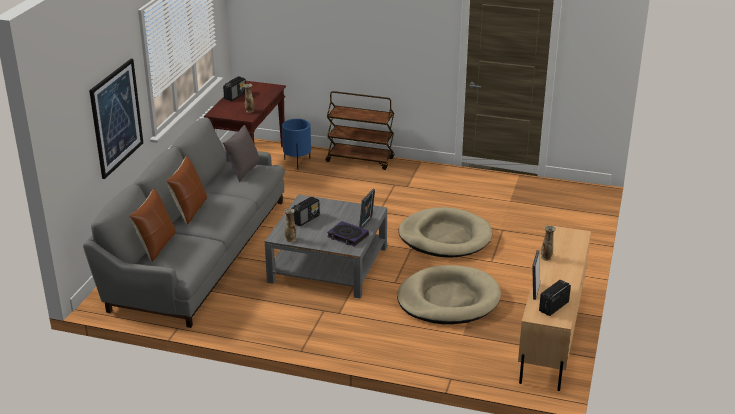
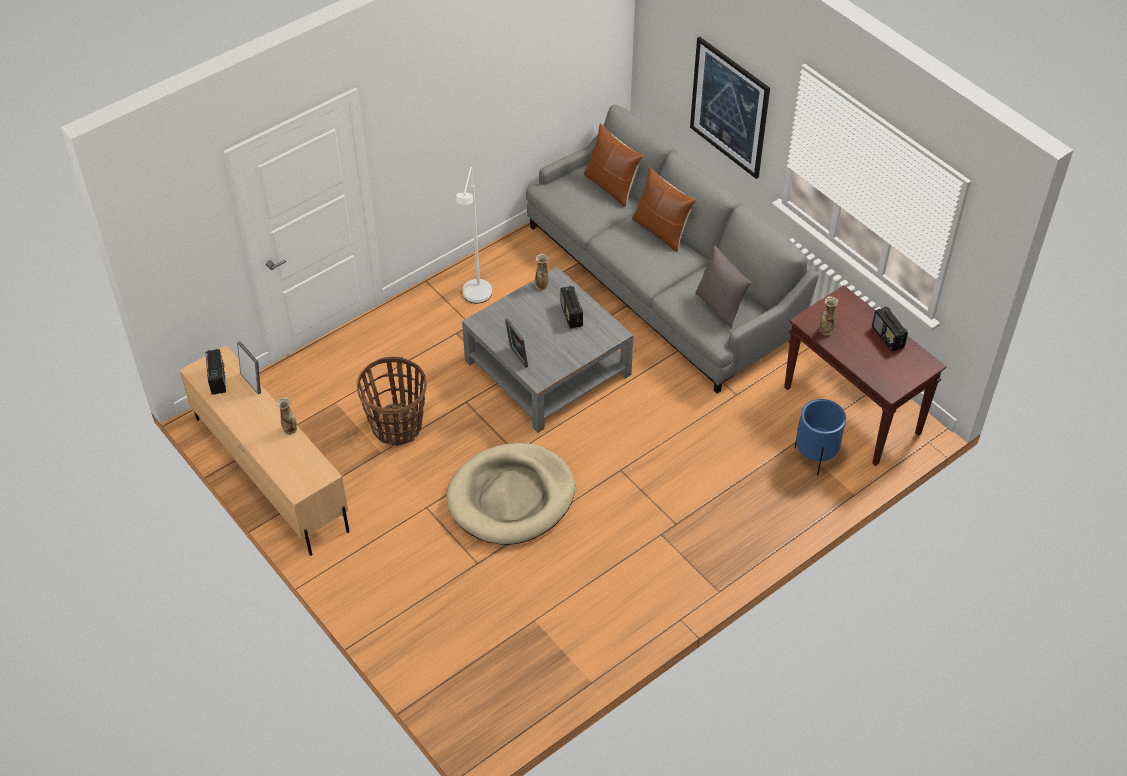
camera: 125 degrees right, 20 degrees up
brown cart [325,91,394,170] -> none
book [327,221,369,247] -> none
beige dog bed [397,265,501,324] -> basket [356,357,427,446]
none -> white floor lamp [456,167,492,304]

